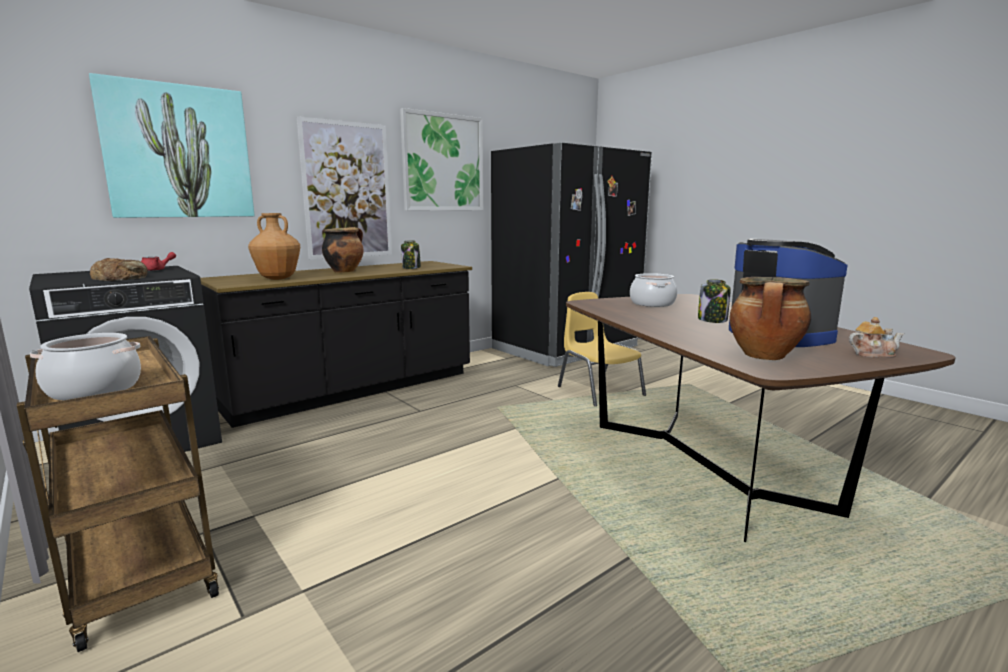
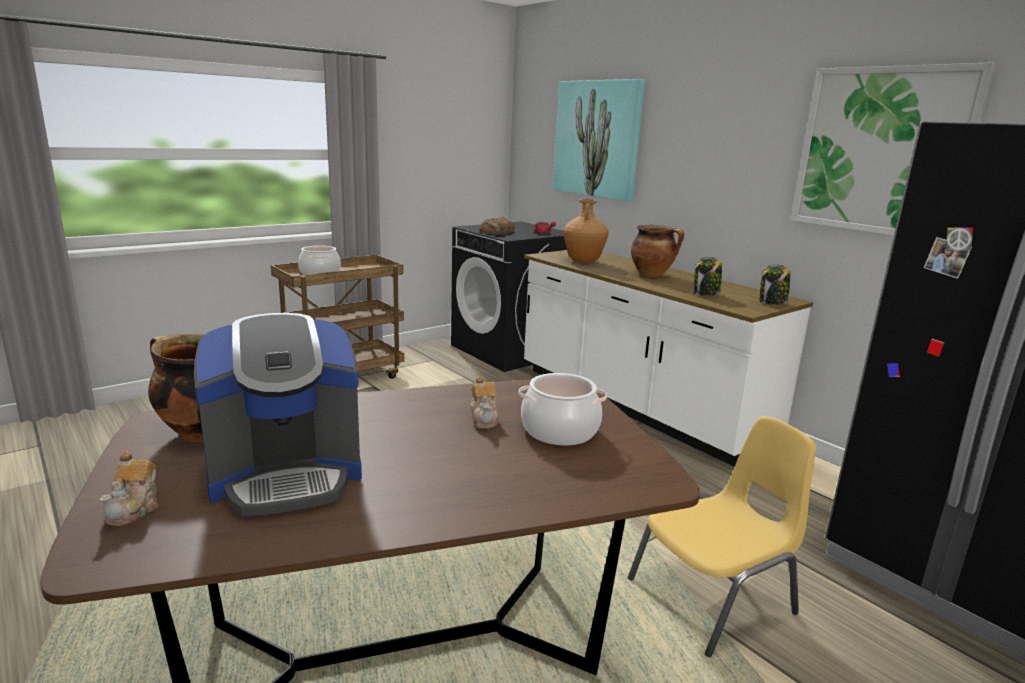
camera: 90 degrees right, 5 degrees up
black counter [200,261,472,428] -> white counter [524,250,813,467]
picture [297,116,392,259] -> none
jar [698,279,731,323] -> jar moved to [759,265,790,305]
none -> teapot [470,376,499,429]

